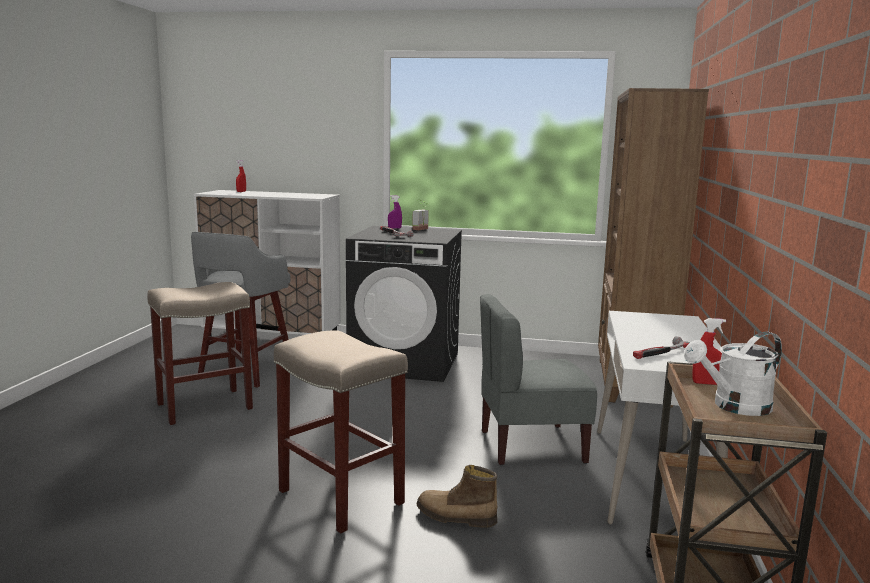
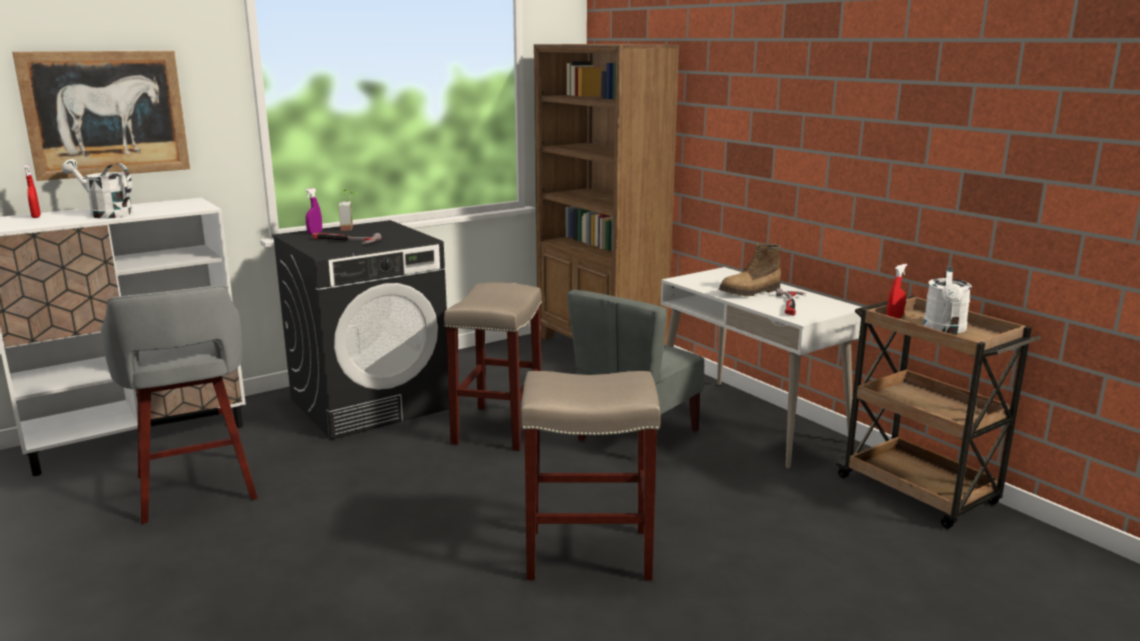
camera: 45 degrees left, 5 degrees up
beige stool [147,282,253,425] -> beige stool moved to [444,282,542,451]
boot [416,465,497,528] -> boot moved to [719,243,781,296]
none -> picture [12,51,190,181]
none -> white watering can [62,159,133,218]

